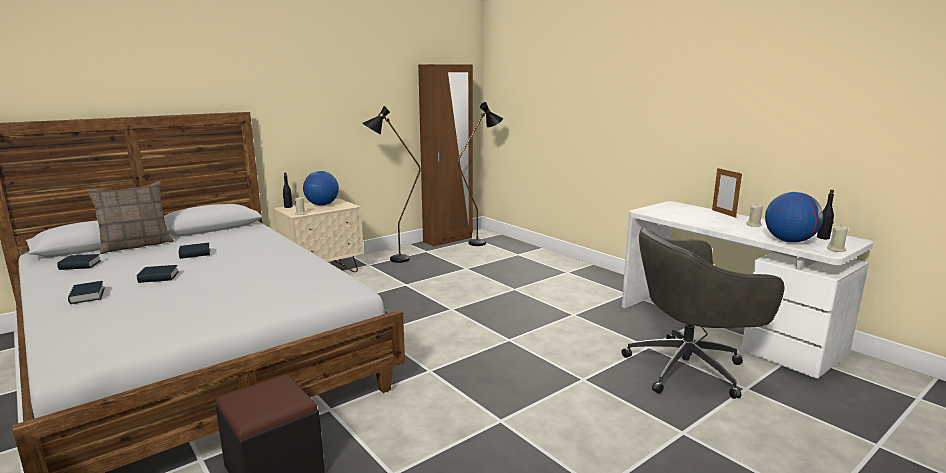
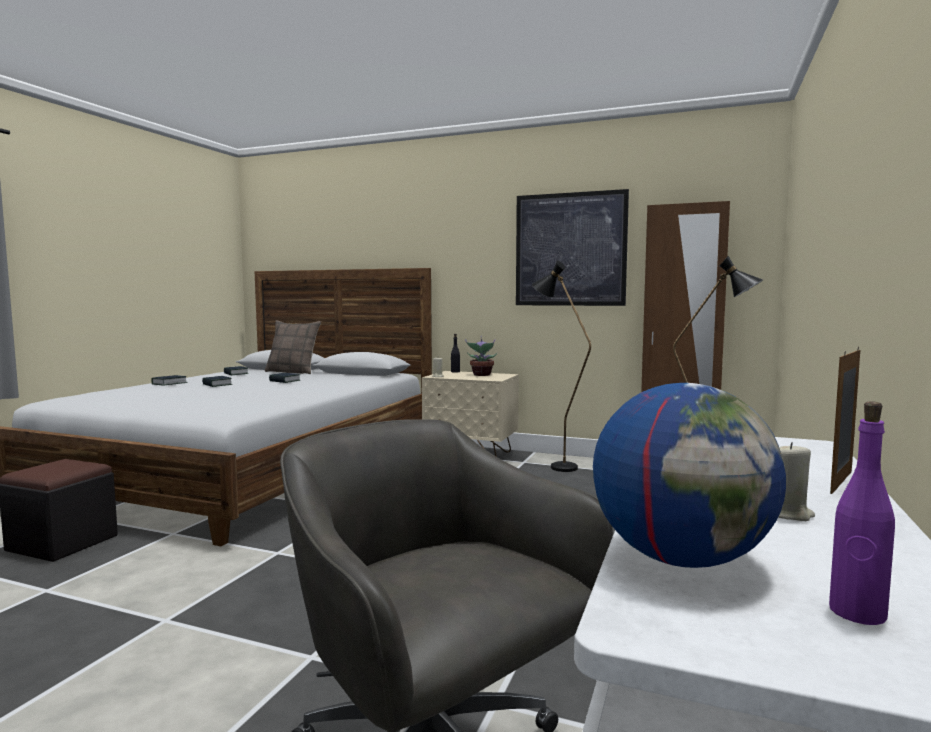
camera: 60 degrees right, 10 degrees down
globe [303,171,339,206] -> potted plant [465,339,497,376]
black bottle [817,190,834,239] -> purple bottle [829,401,895,625]
beige candle [827,226,848,252] -> none
none -> picture [516,189,629,306]

